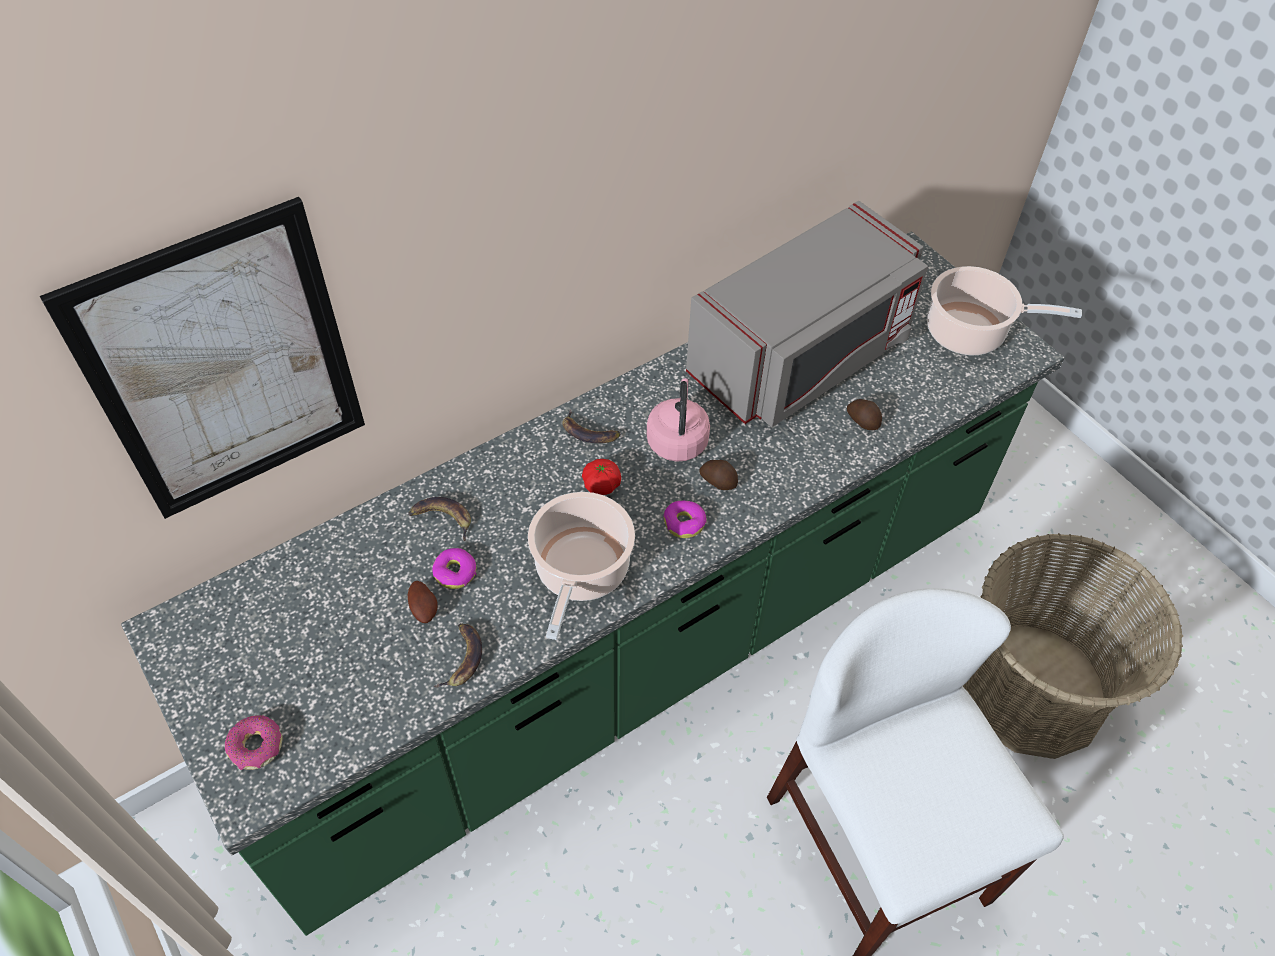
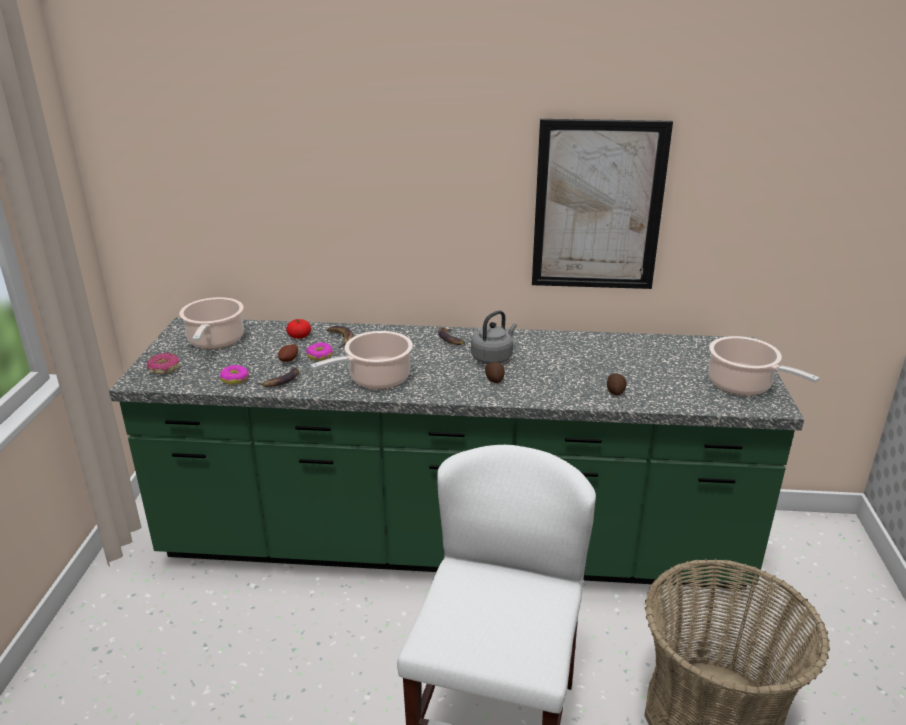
camera: 40 degrees right, 25 degrees down
picture [40,197,365,519] -> picture moved to [532,119,673,289]
tomato [582,459,621,495] -> tomato moved to [286,319,311,339]
pink kettle [647,378,710,462] -> grey kettle [471,310,517,364]
donut [664,501,707,538] -> donut moved to [220,365,249,385]
grey microwave [686,201,928,427] -> none
none -> cooking pot [179,297,244,349]

